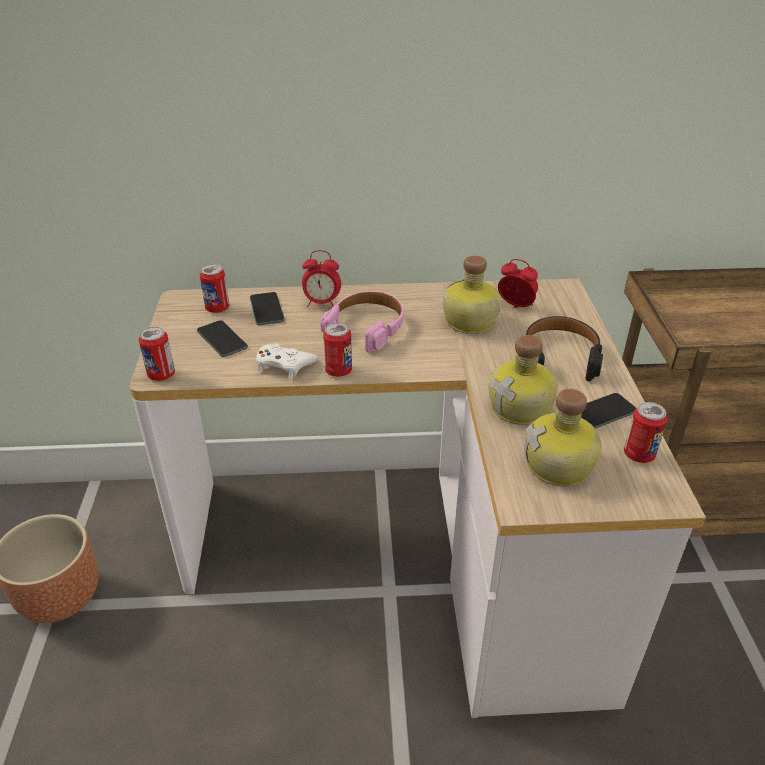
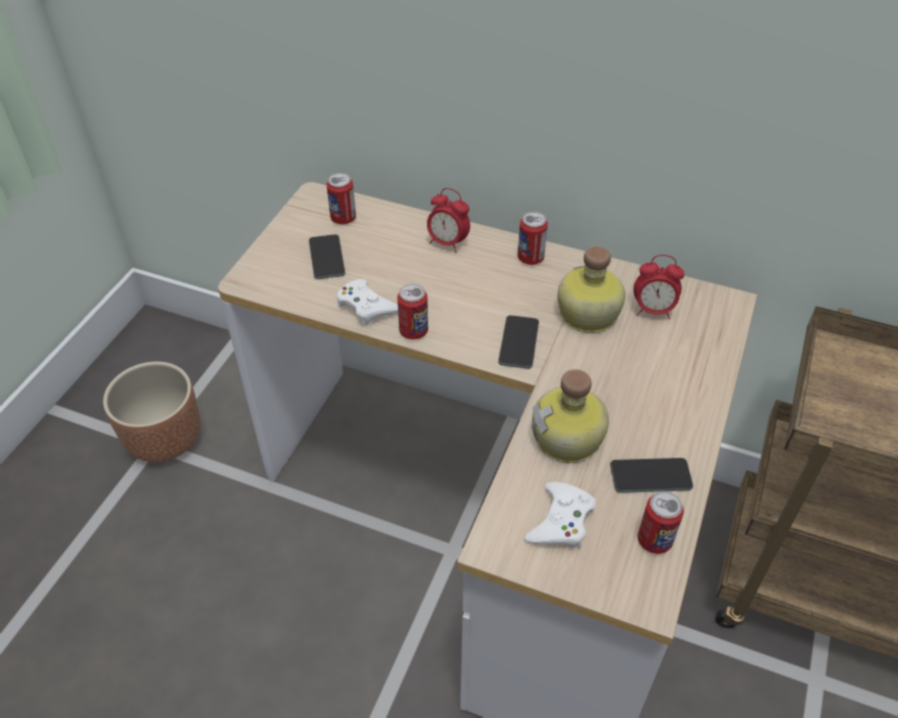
camera: 25 degrees right, 10 degrees up
can [139,327,175,381] -> can moved to [518,212,548,265]
phone [250,292,285,325] -> phone moved to [498,315,539,369]
pink headphones [320,291,403,352] -> none
alarm clock [498,259,538,308] -> alarm clock turned 135 degrees clockwise [633,255,684,319]
bottle [524,389,602,486] -> white game controller [524,482,595,548]
black headphones [526,316,603,381] -> none

